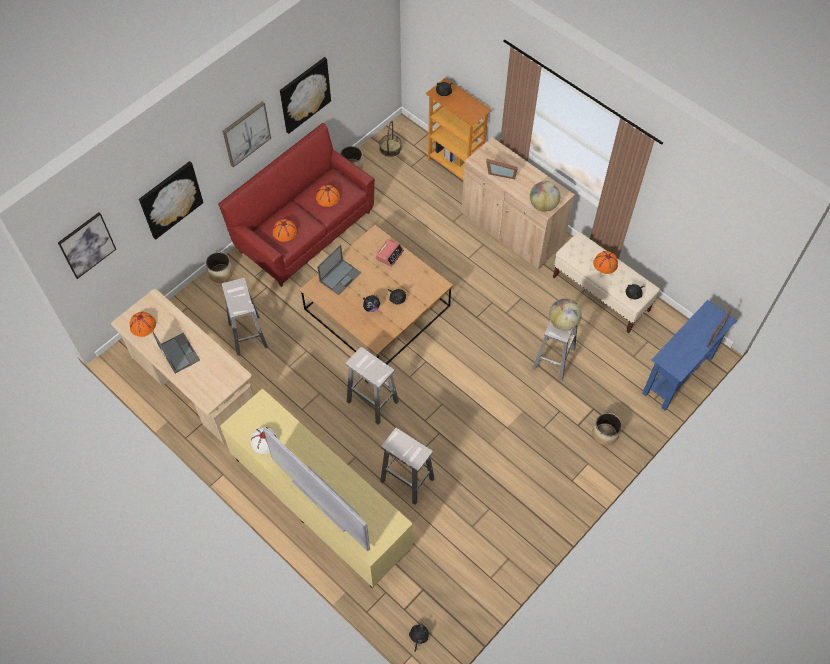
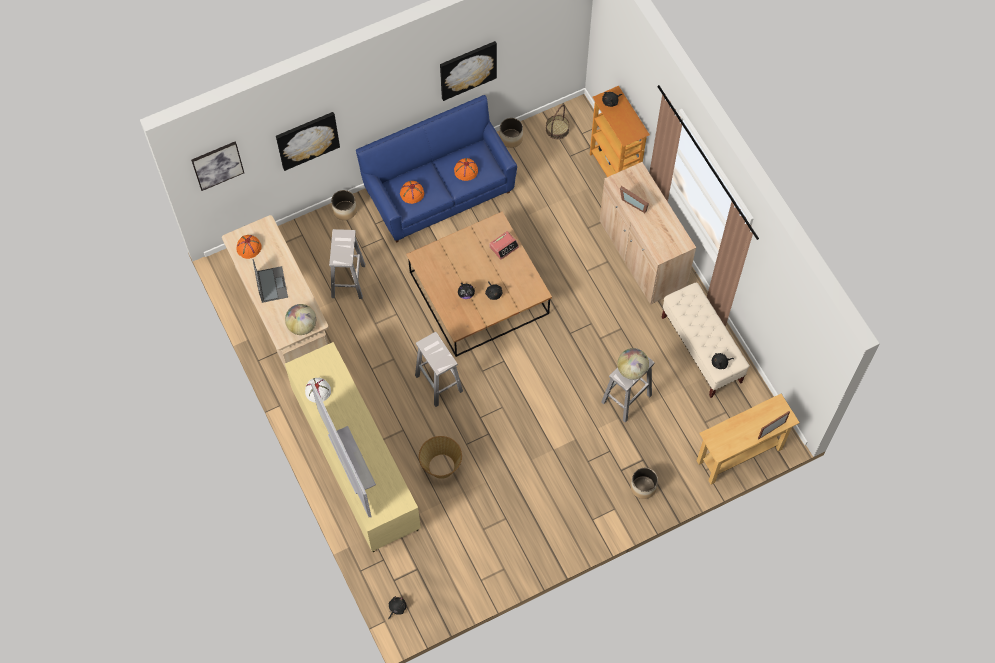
camera: 20 degrees right, 5 degrees up
red sofa [218,123,375,287] -> blue sofa [356,95,517,243]
picture [223,102,271,167] -> none
laptop [317,244,361,295] -> none
white stool [380,428,435,505] -> basket [419,436,462,479]
globe [530,181,560,212] -> globe moved to [285,304,316,335]
orange hat [593,251,618,274] -> none
blue console table [642,300,737,410] -> beige console table [697,394,800,484]

